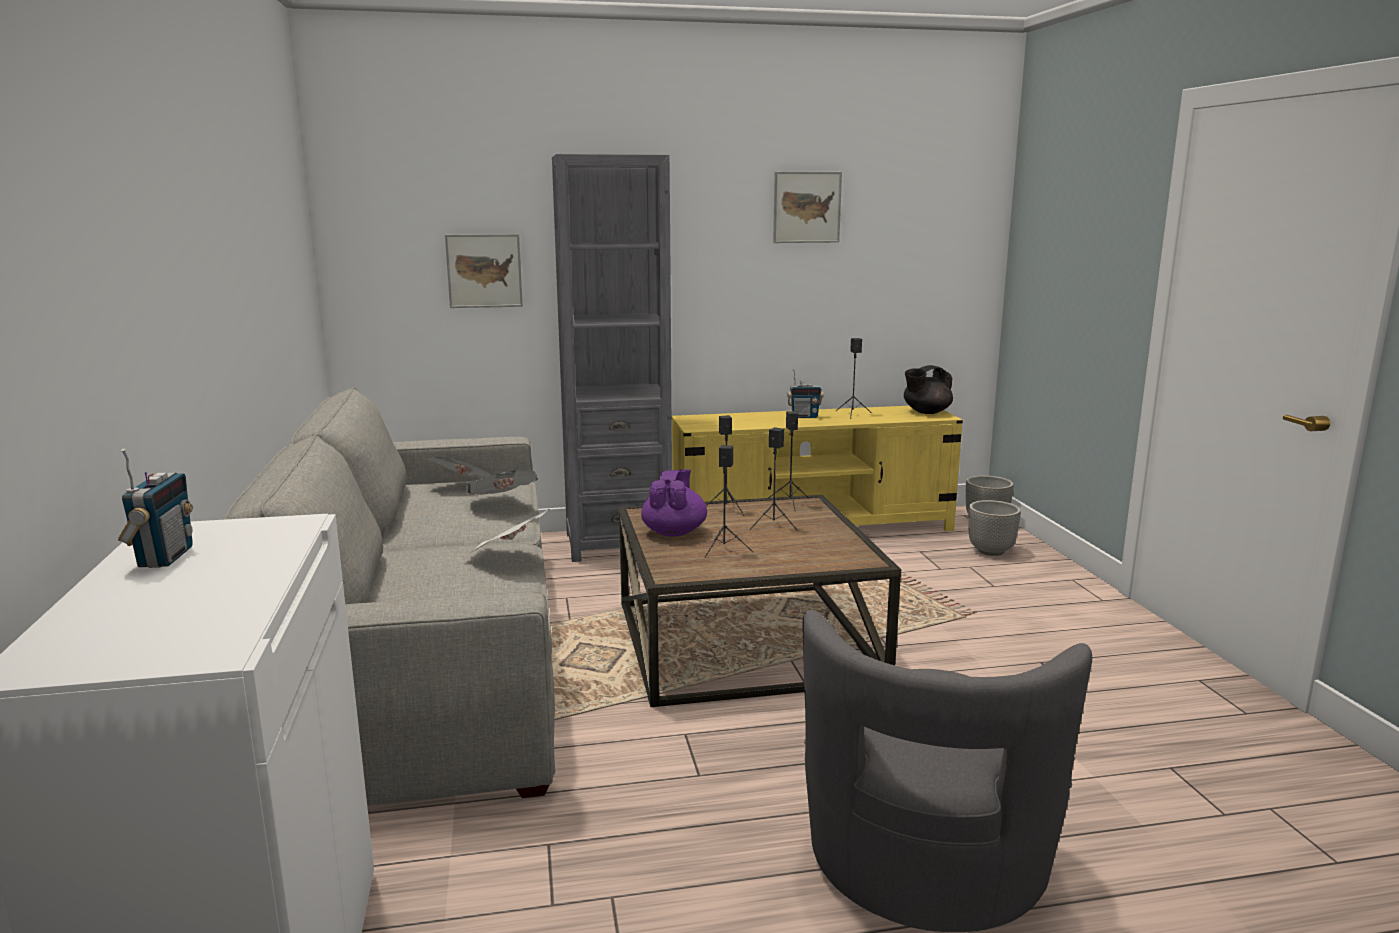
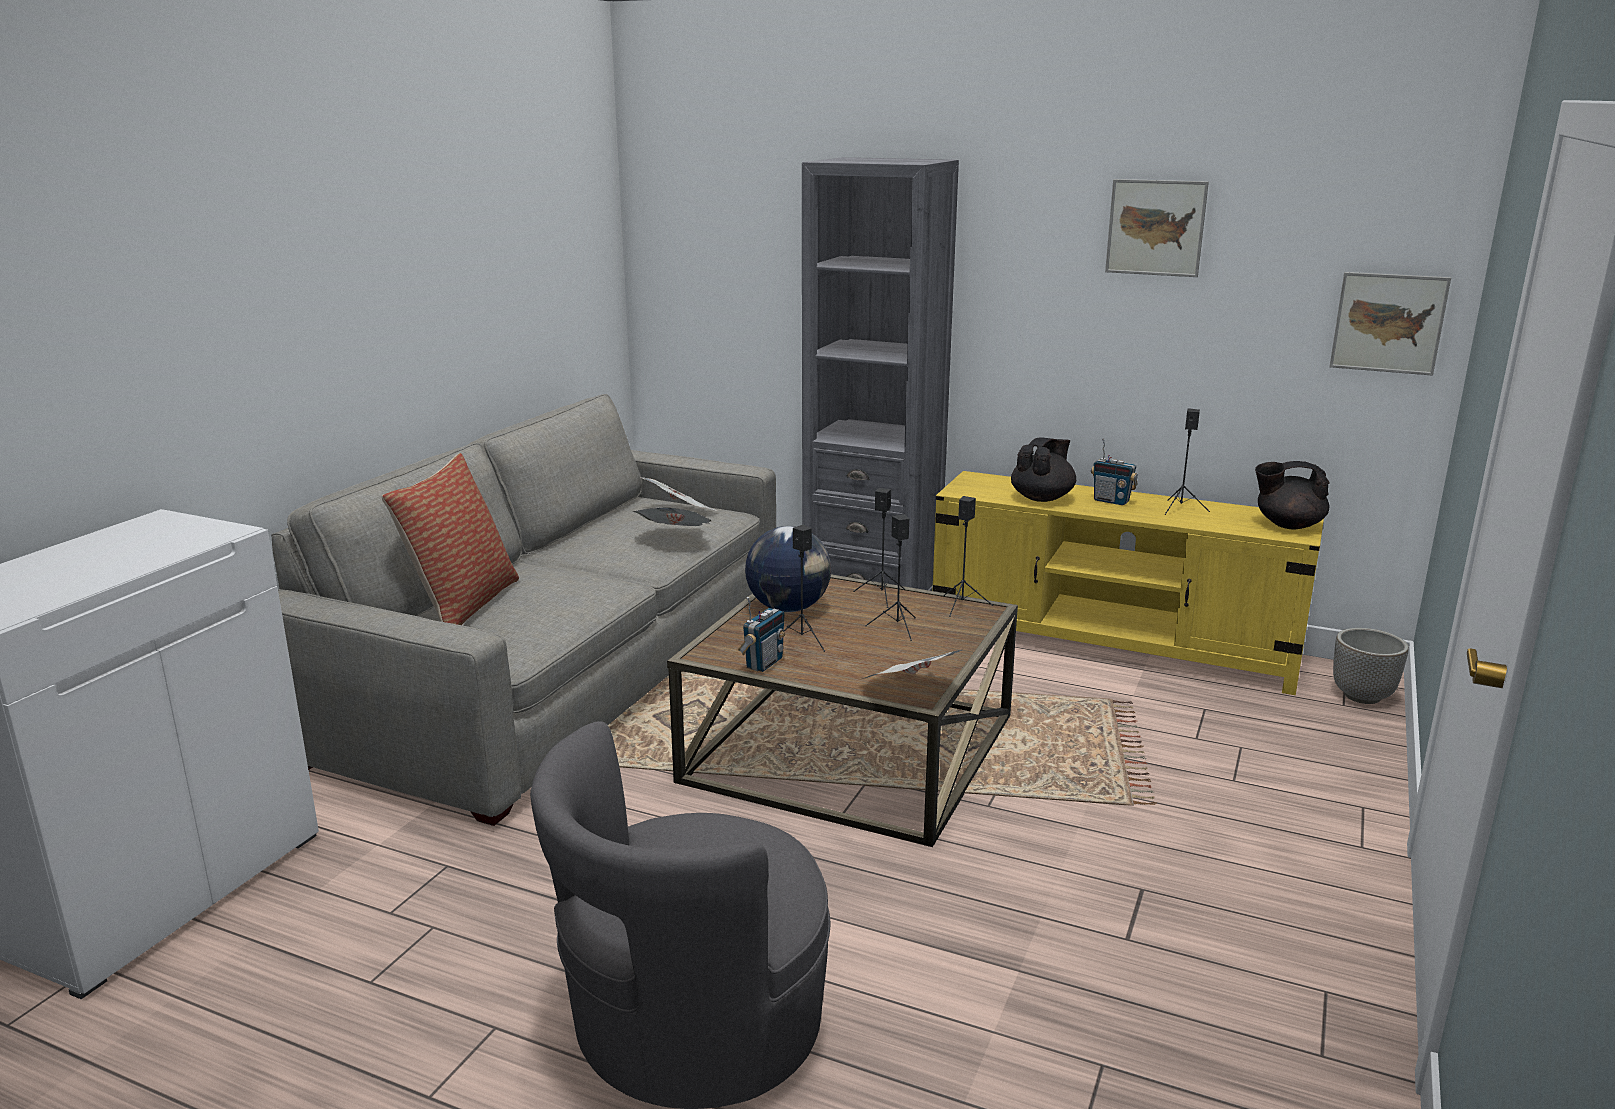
camera: 35 degrees right, 5 degrees up
radio [118,449,193,568] -> radio moved to [738,597,785,672]
picture [445,234,523,308] -> picture moved to [1329,272,1451,376]
newspaper [470,509,550,553] -> newspaper moved to [858,650,962,680]
purple teapot [641,469,707,536] -> globe [745,526,831,612]
planter [968,500,1021,556] -> none
none -> pillow [382,453,519,625]
none -> black teapot [1011,437,1076,502]

